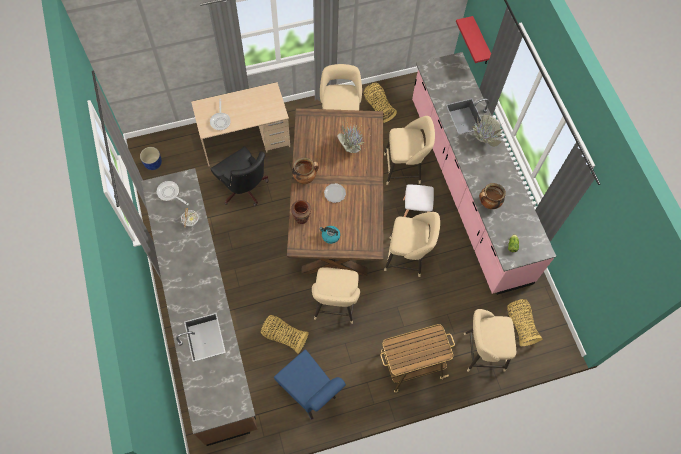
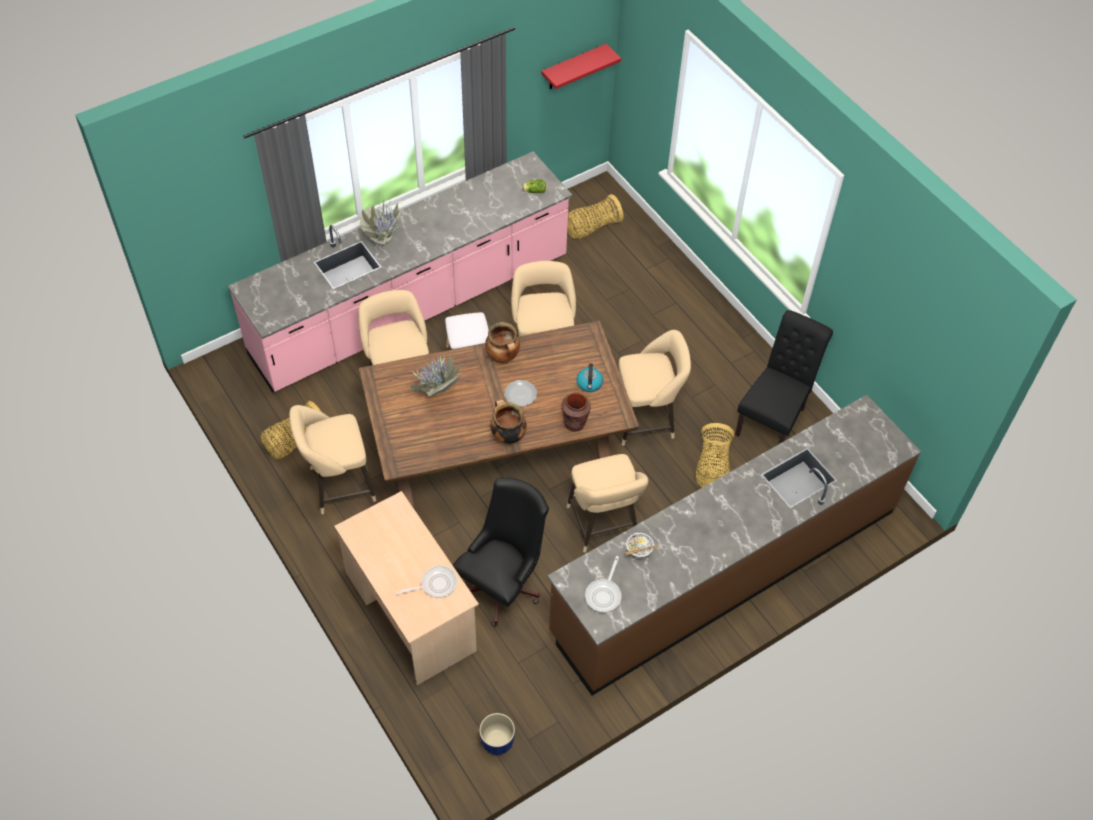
camera: 105 degrees left, 10 degrees down
blue chair [274,349,346,420] -> black chair [735,310,833,445]
cart [380,324,455,393] -> none
red shelf [456,16,491,64] -> red shelf moved to [541,44,621,89]
beige stool [464,309,516,372] -> beige stool moved to [567,454,649,553]
cooking pot [479,183,506,209] -> cooking pot moved to [485,322,520,363]

